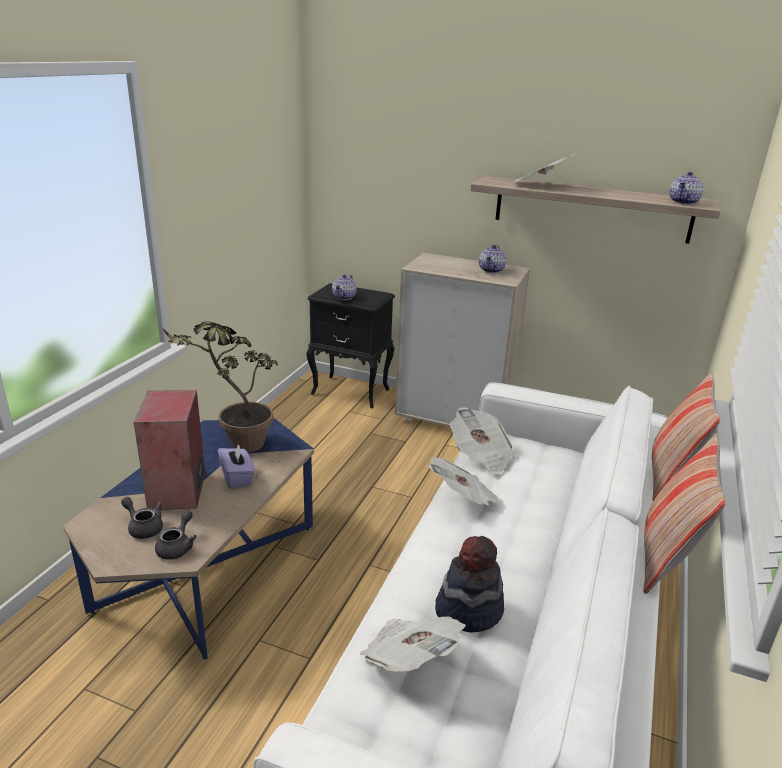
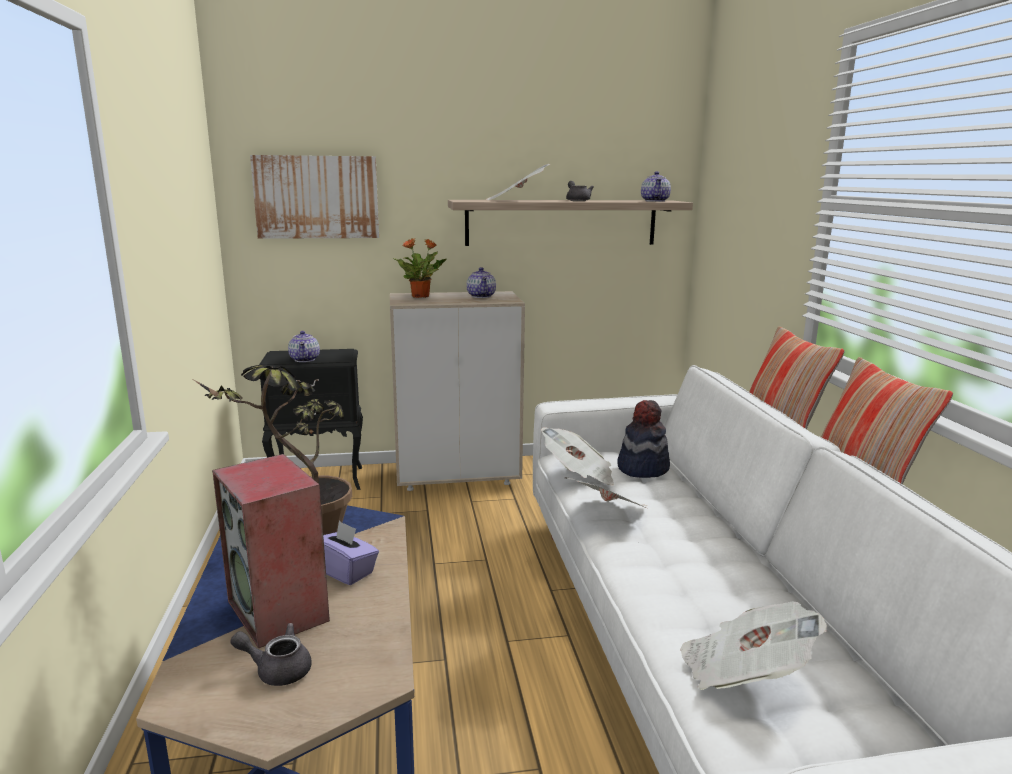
camera: 30 degrees left, 10 degrees down
grey teapot [155,510,197,560] -> grey teapot moved to [566,181,594,201]
hat [435,536,504,633] -> hat moved to [617,400,670,478]
none -> picture [250,155,379,239]
none -> potted plant [393,239,447,298]

